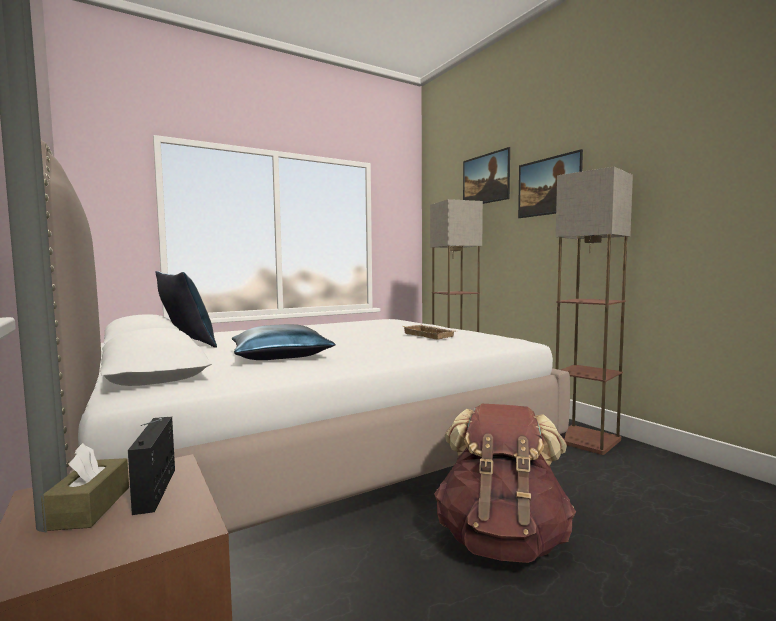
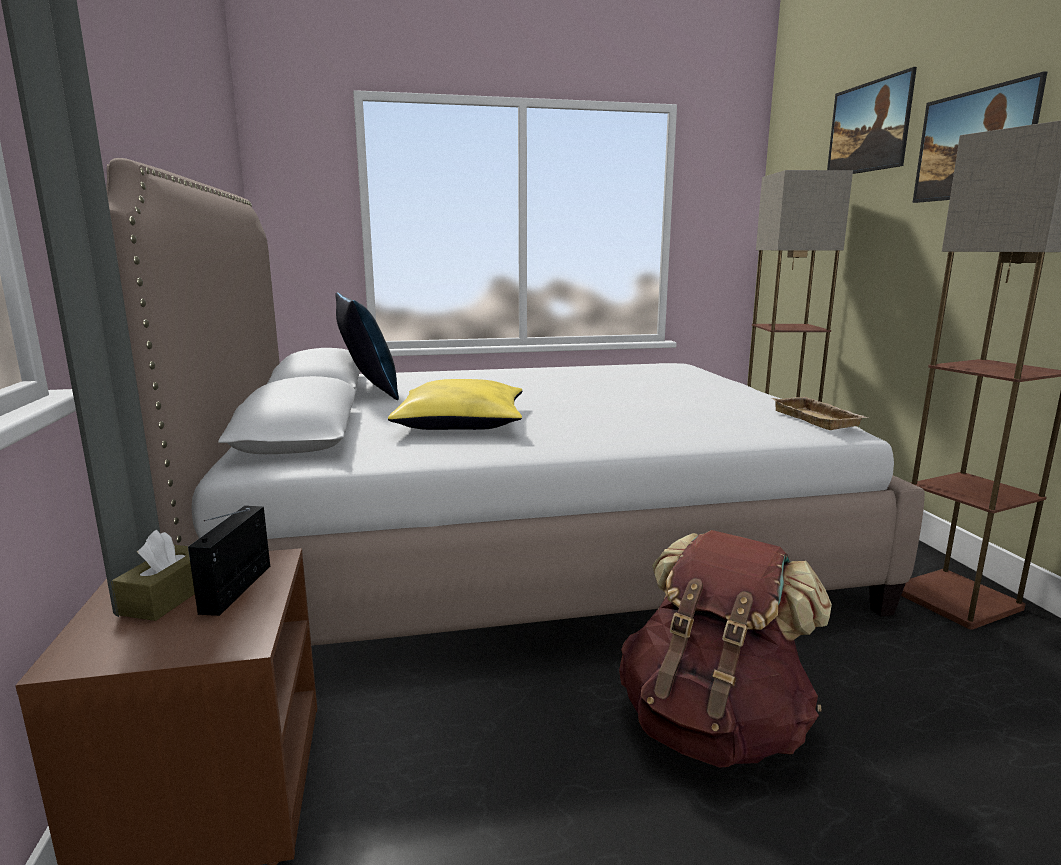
camera: 20 degrees right, 10 degrees up
blue pillow [232,324,335,360] -> yellow pillow [388,379,522,430]
beige tray [403,325,455,340] -> beige tray moved to [772,397,868,430]

